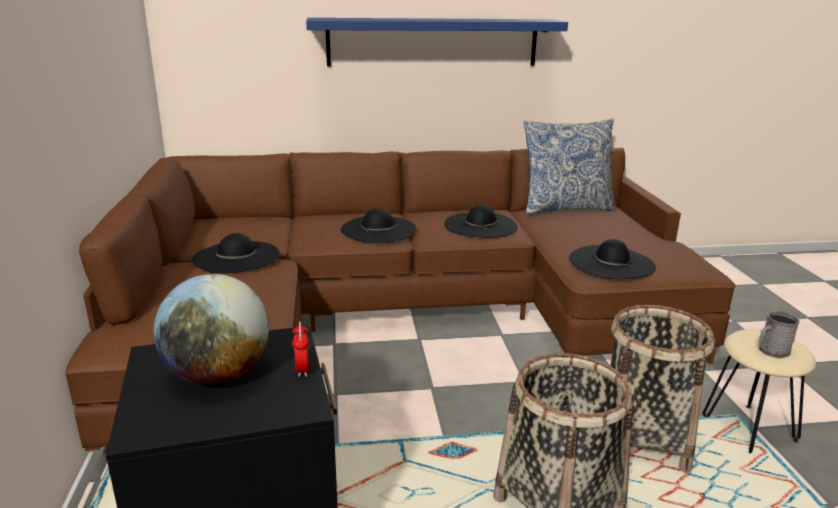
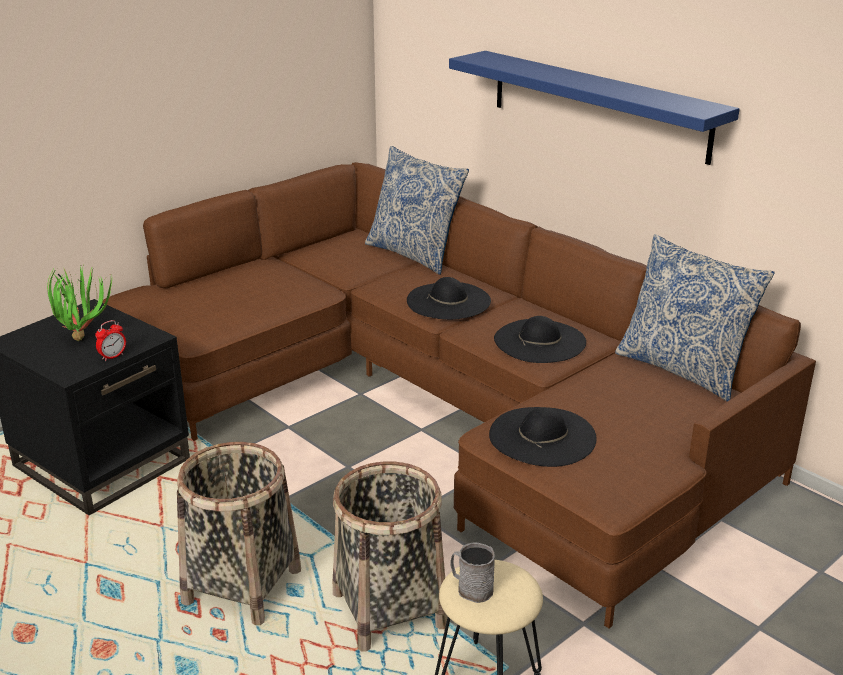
camera: 55 degrees right, 5 degrees up
globe [153,274,269,385] -> potted plant [47,266,112,341]
black hat [192,233,280,274] -> none
none -> pillow [365,146,469,275]

